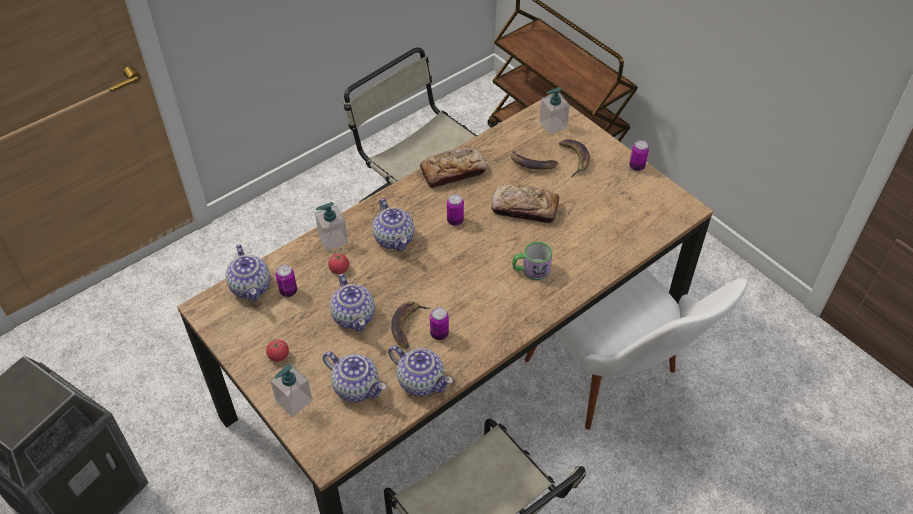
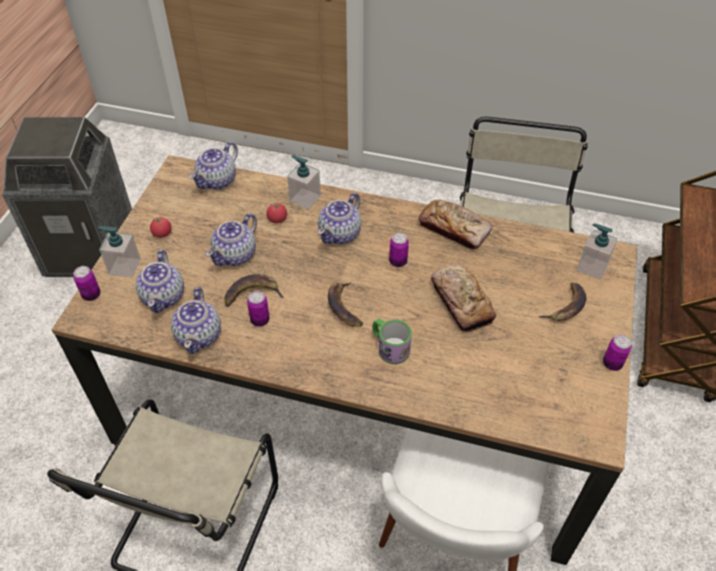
camera: 55 degrees right, 0 degrees up
can [276,265,297,297] -> can moved to [73,266,100,301]
banana [511,150,558,170] -> banana moved to [328,282,363,327]

